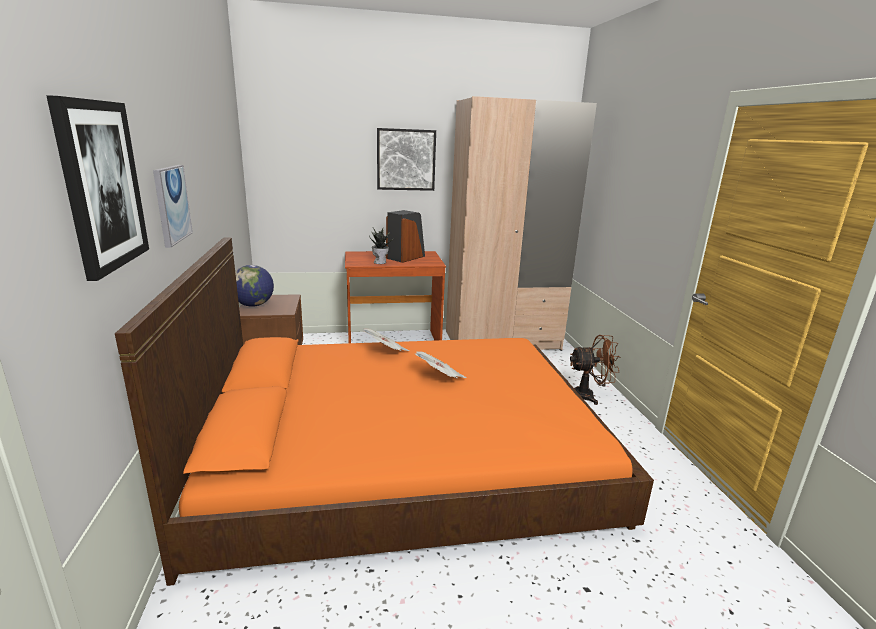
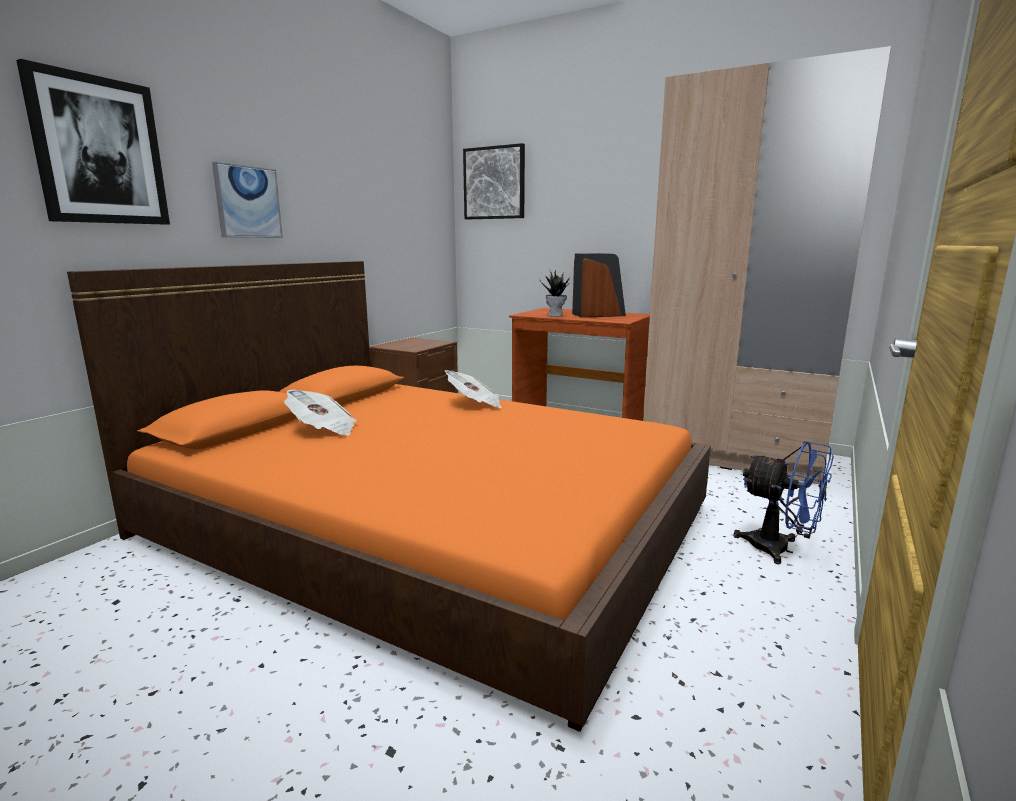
camera: 40 degrees right, 5 degrees down
globe [235,265,274,307] -> none
picture [377,128,436,191] -> picture moved to [463,143,525,219]
newspaper [415,351,467,378] -> newspaper moved to [284,389,356,435]
brown fan [570,335,620,405] -> blue fan [733,441,834,564]

